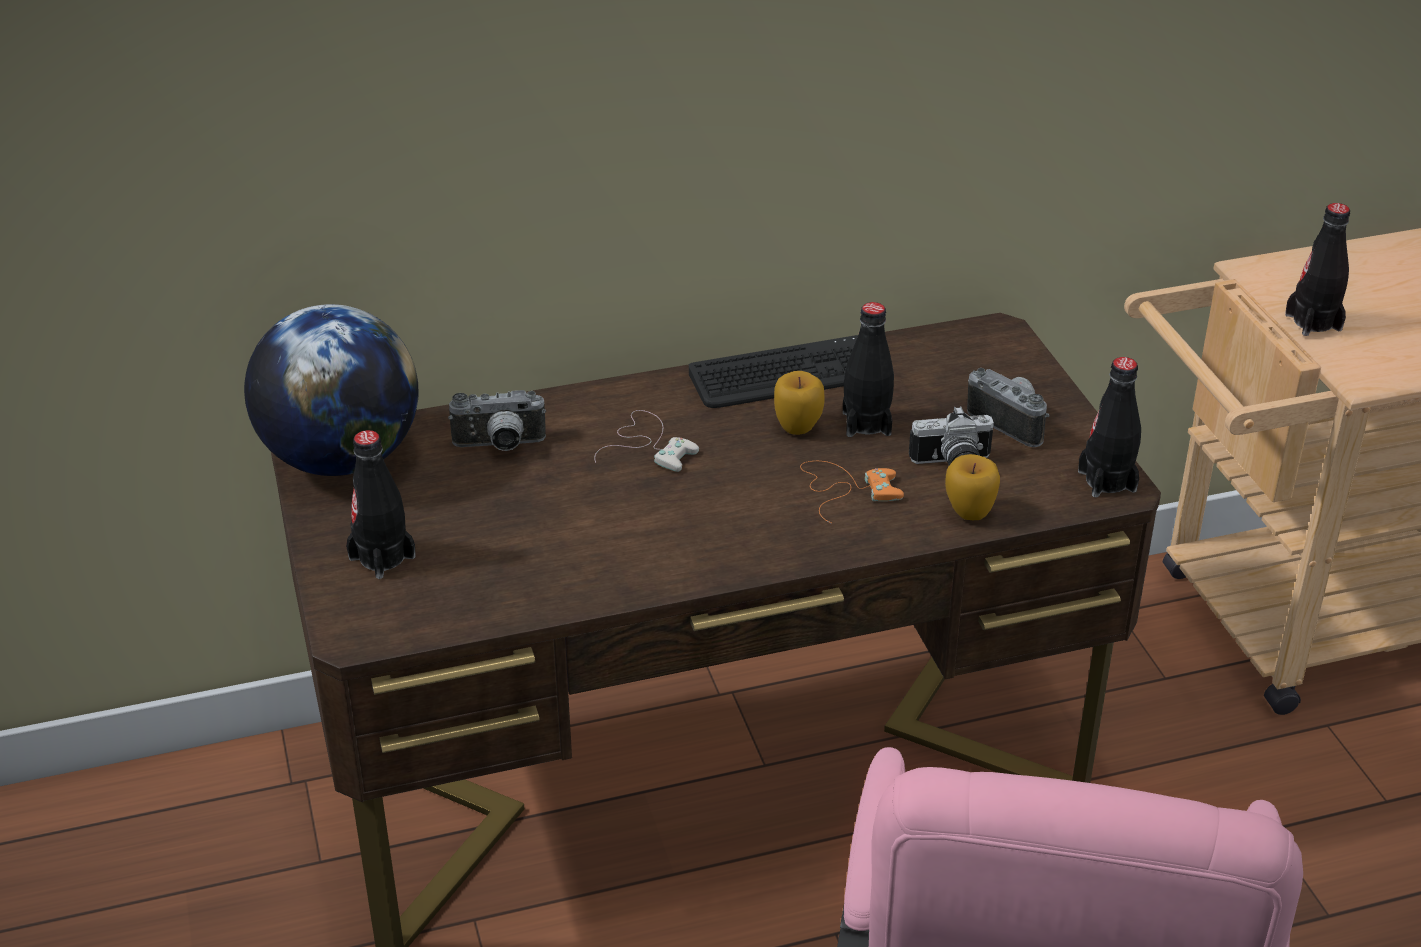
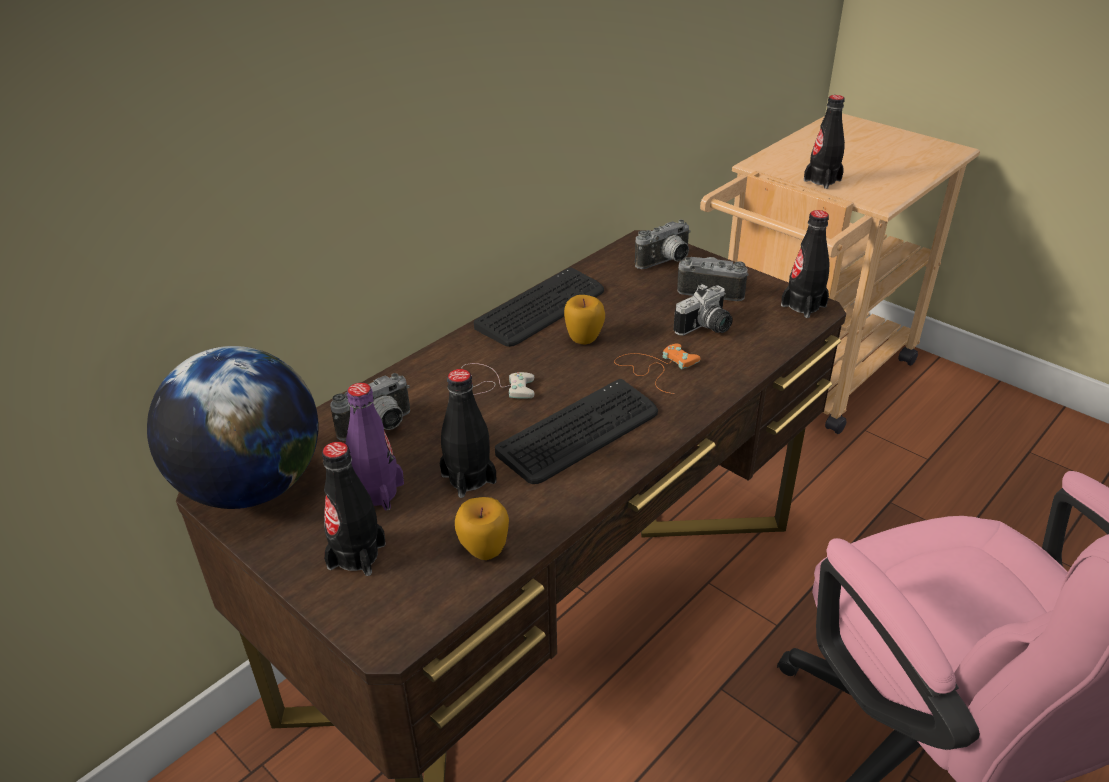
camera: 30 degrees left, 0 degrees up
black bottle [843,302,894,437] -> black bottle moved to [440,369,496,498]
apple [945,454,1000,520] -> apple moved to [455,497,509,560]
none -> purple bottle [345,383,404,511]
none -> keyboard [495,379,658,484]
none -> camera [635,219,691,269]

